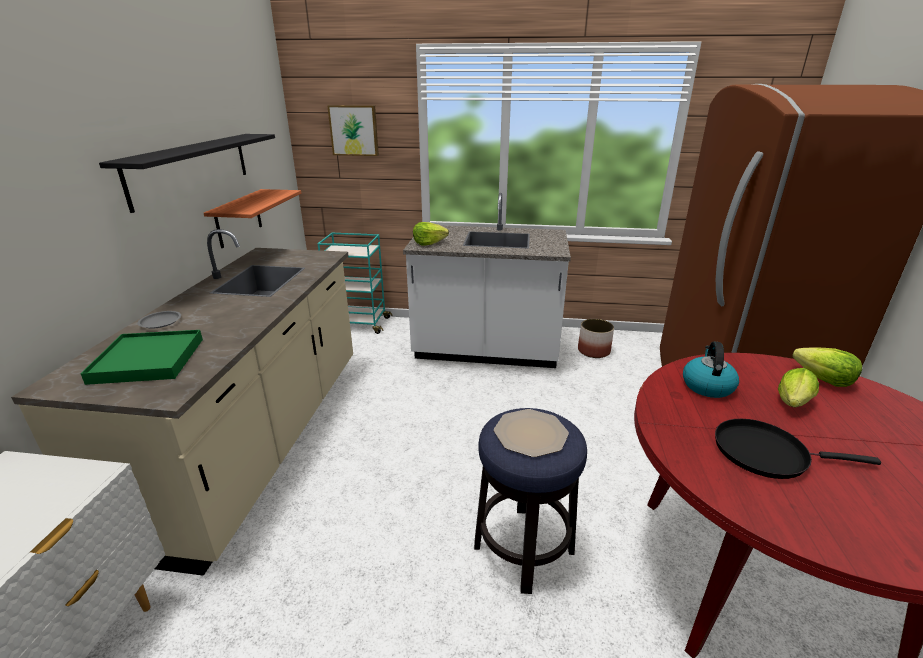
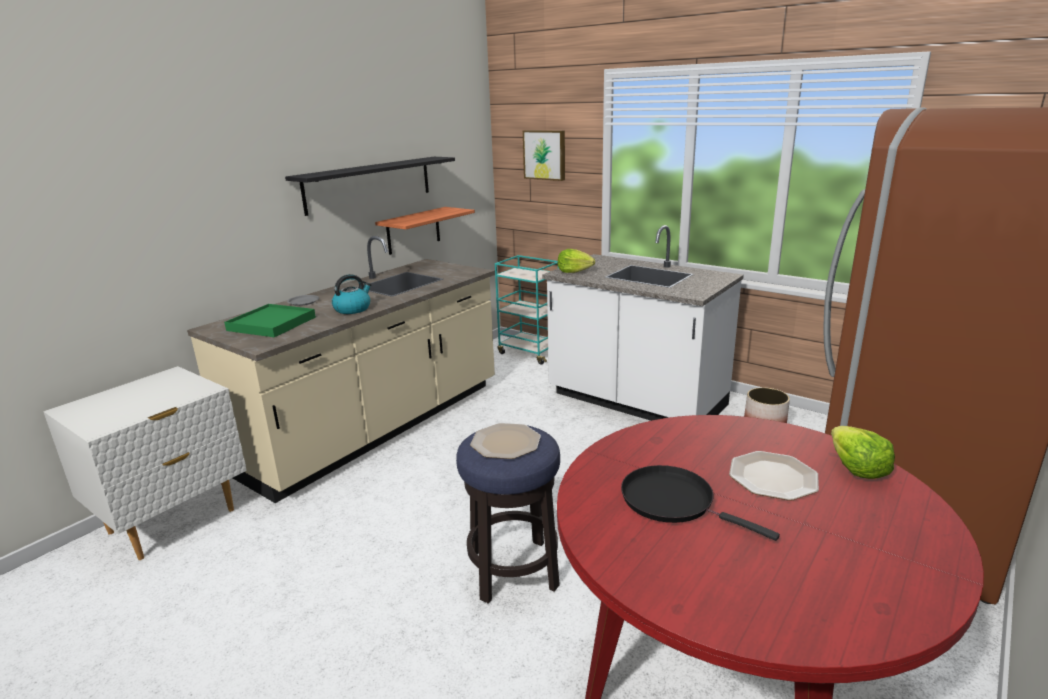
camera: 30 degrees right, 5 degrees down
kettle [683,341,739,398] -> kettle moved to [332,274,372,314]
lettuce [778,368,819,408] -> plate [729,451,819,501]

